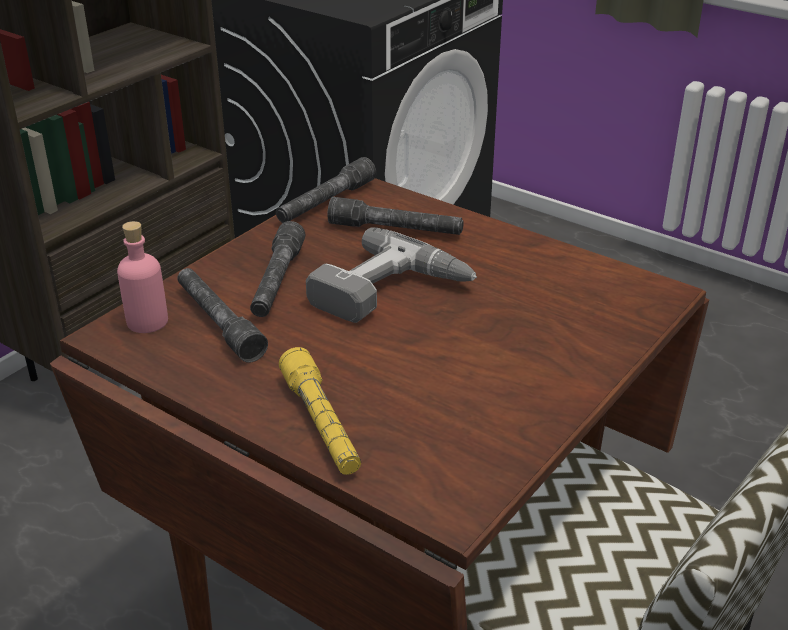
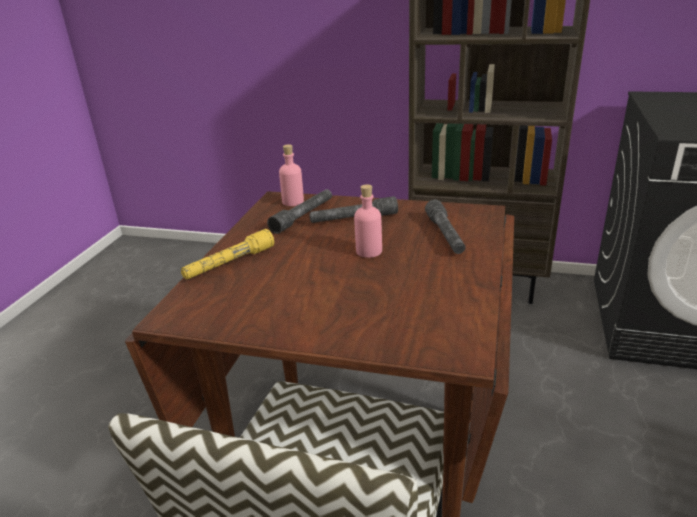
camera: 70 degrees right, 5 degrees down
grey flashlight [276,157,376,223] -> none
power drill [306,227,477,323] -> pink bottle [354,184,382,258]

